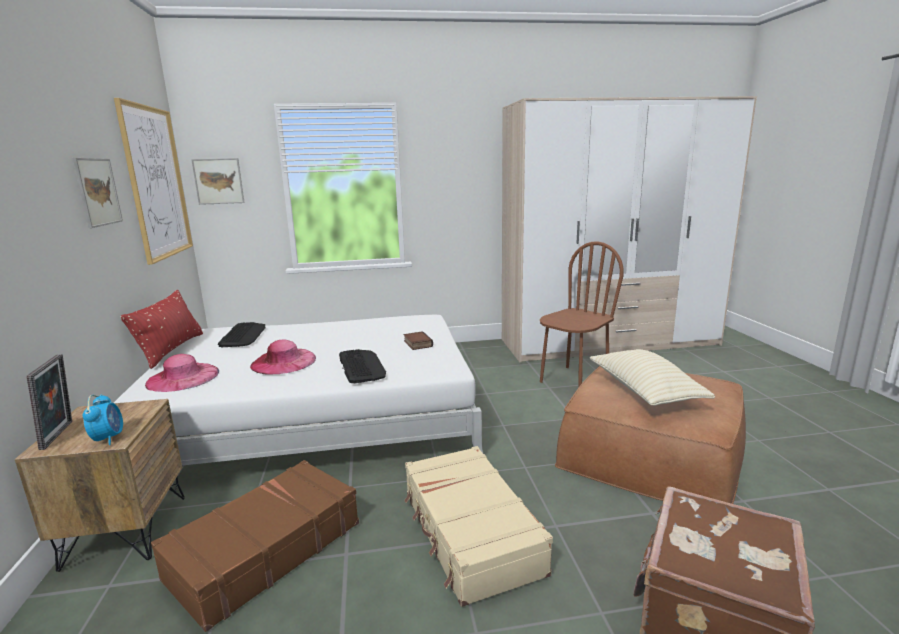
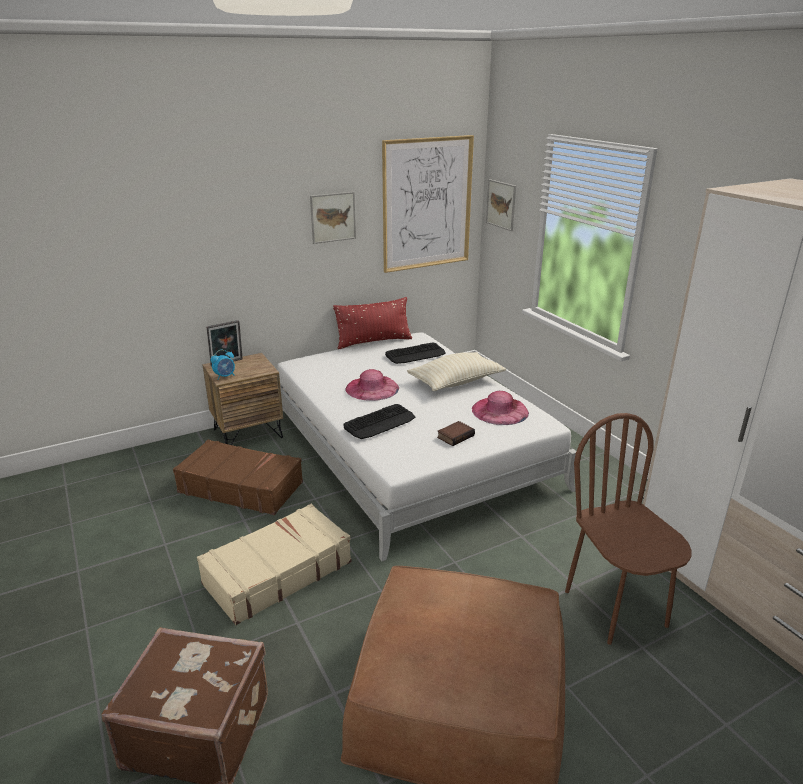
camera: 70 degrees right, 10 degrees up
pink hat [145,354,219,392] -> pink hat moved to [472,391,529,425]
brown chair [540,241,624,388] -> brown chair turned 135 degrees counterclockwise [565,413,691,645]
beige pillow [590,349,715,406] -> beige pillow moved to [407,352,506,391]

